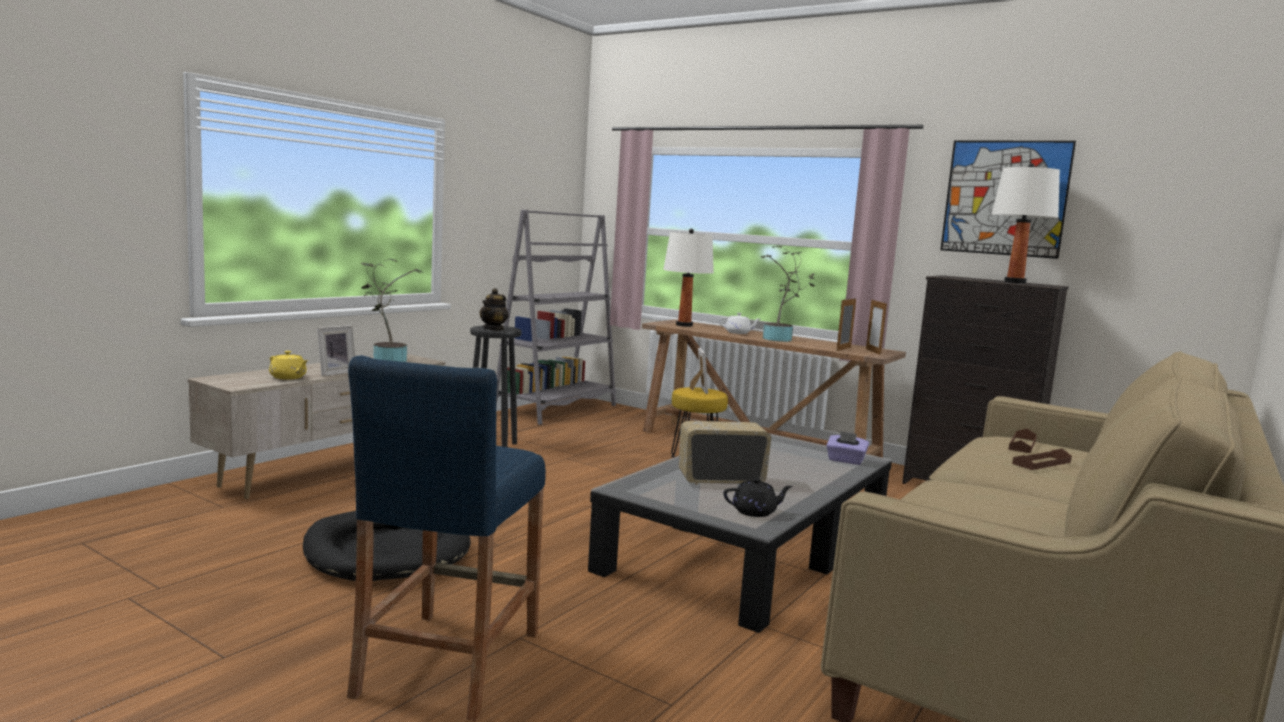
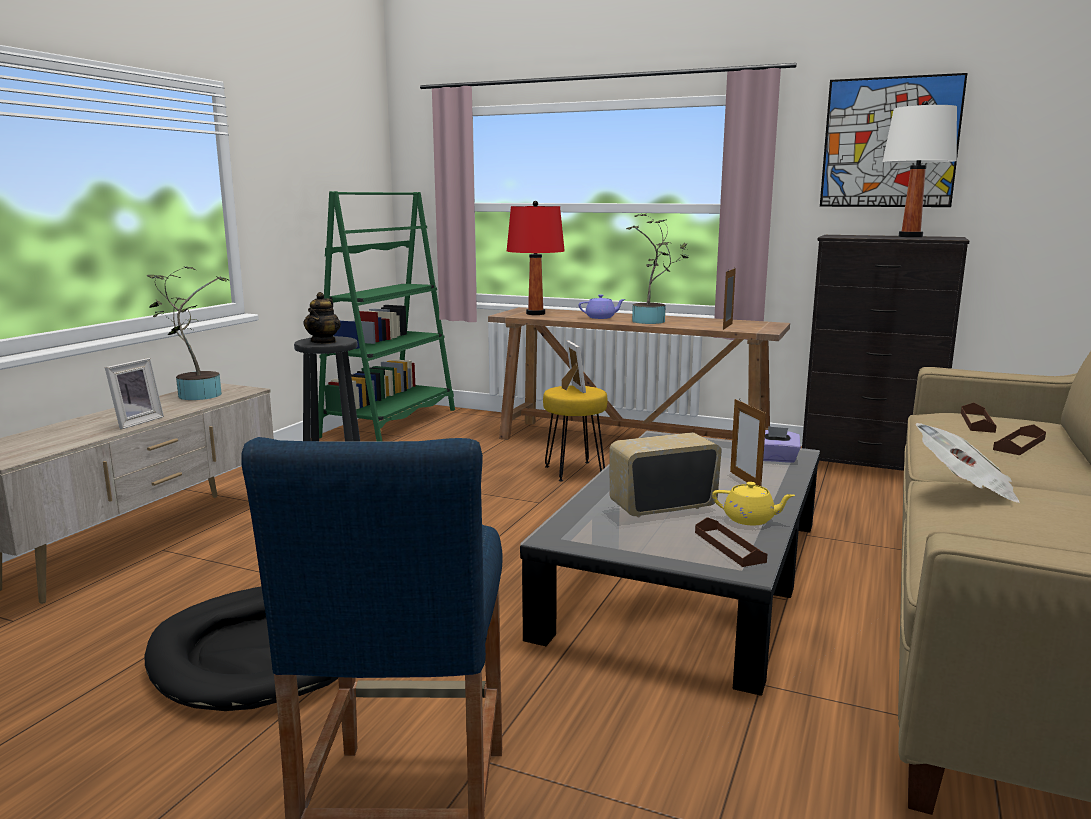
camera: 10 degrees left, 5 degrees up
yellow teapot [269,351,308,379] -> yellow teapot moved to [712,482,795,525]
grey bookcase [496,209,616,425] -> green bookcase [318,191,455,442]
white table lamp [663,229,714,327] -> red table lamp [507,201,565,315]
white teapot [719,313,760,334] -> purple teapot [579,294,625,319]
black teapot [724,478,793,517] -> brown tray [695,517,767,567]
picture frame [866,300,887,355] -> picture frame moved to [730,398,767,486]
none -> newspaper [915,423,1020,503]

